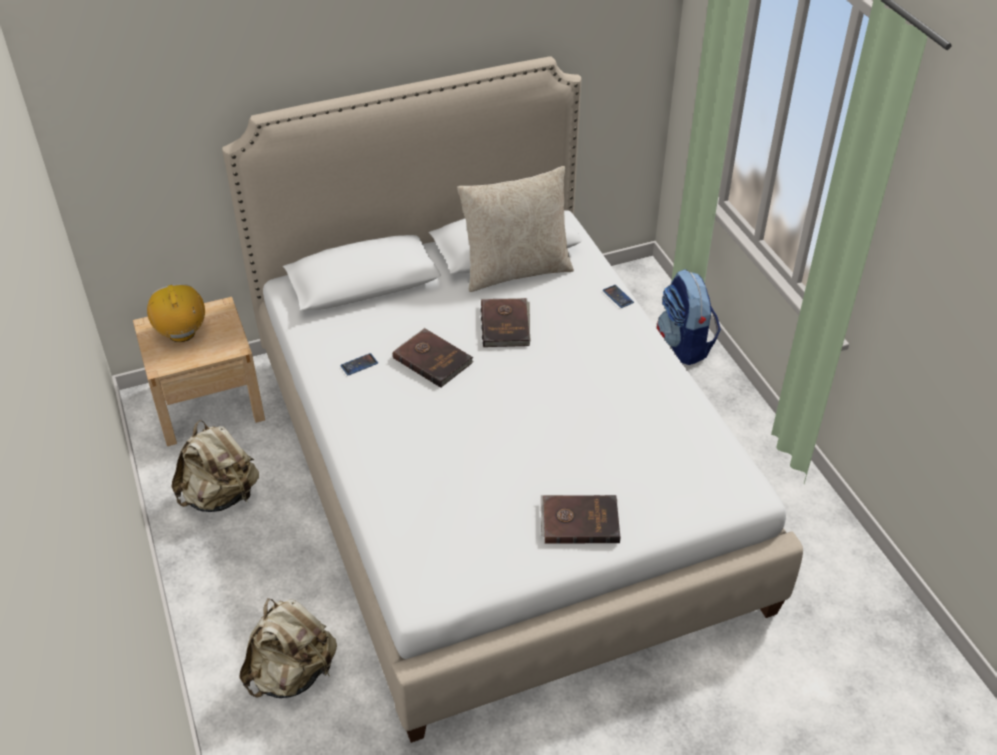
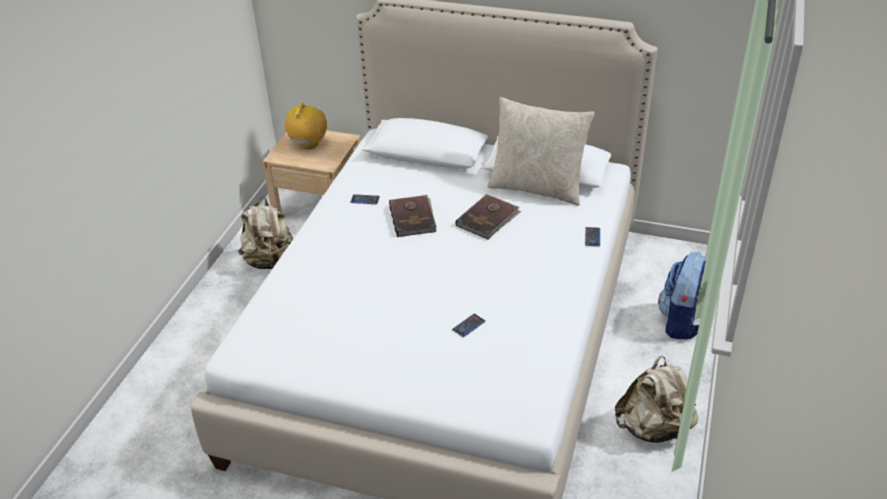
camera: 40 degrees right, 5 degrees down
beige backpack [239,598,337,698] -> beige backpack moved to [615,356,698,443]
brown book [541,495,620,544] -> none
none -> phone [452,313,485,337]

